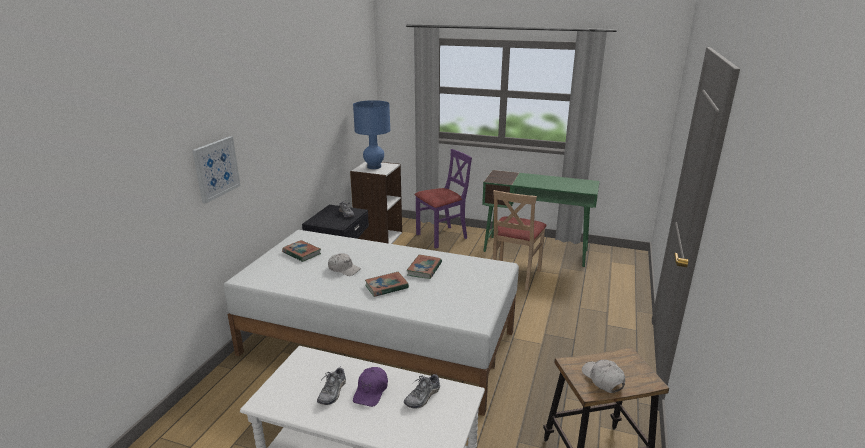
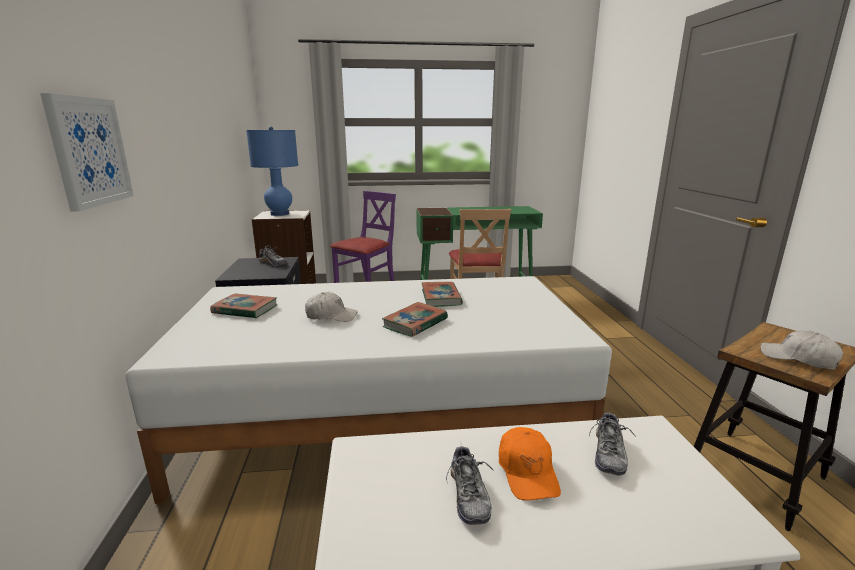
camera: 25 degrees left, 5 degrees down
purple cap [353,367,388,407] -> orange cap [499,427,561,501]

